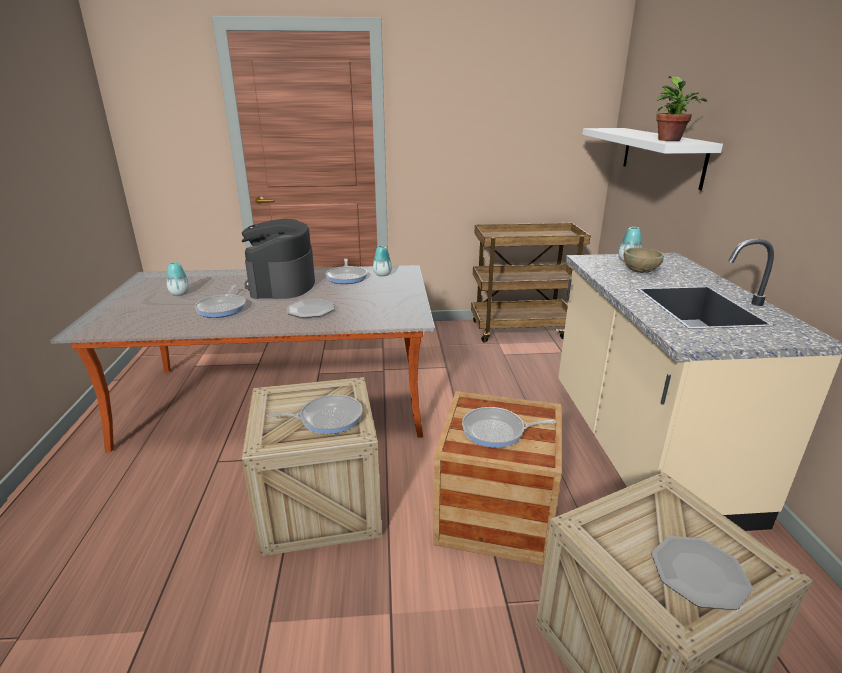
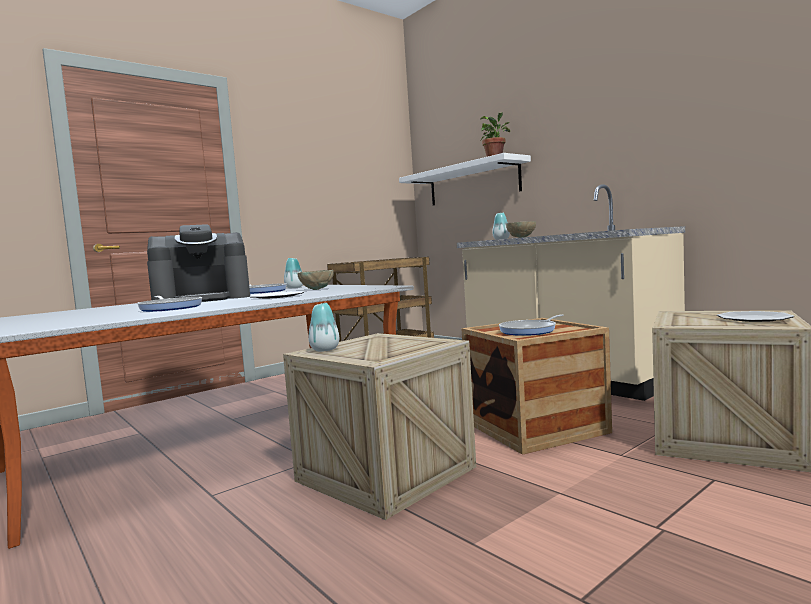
camera: 35 degrees left, 20 degrees down
vase [167,262,190,295] -> vase moved to [308,303,339,351]
coffee machine [242,219,315,299] -> coffee machine turned 75 degrees counterclockwise [147,224,250,302]
frying pan [267,395,362,434] -> none
none -> beige bowl [298,270,334,290]

